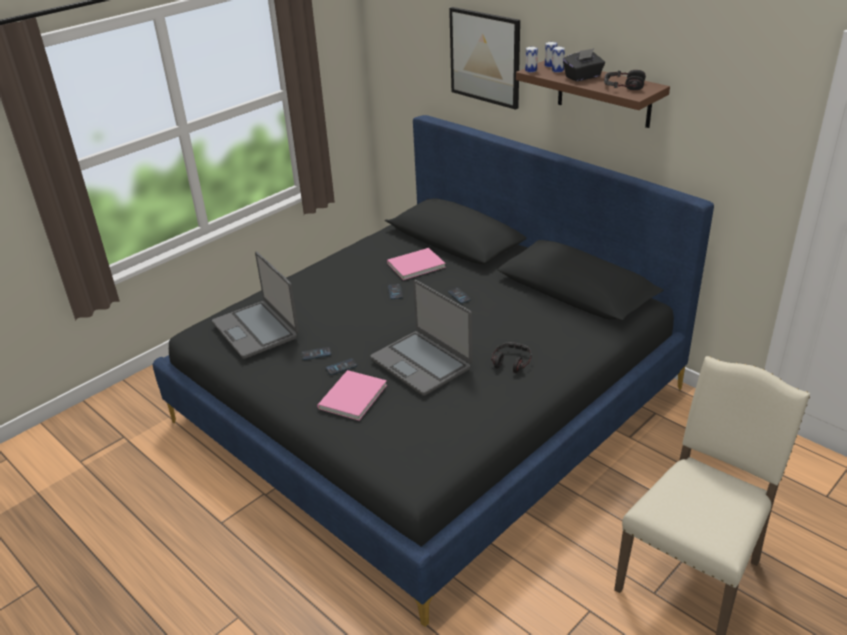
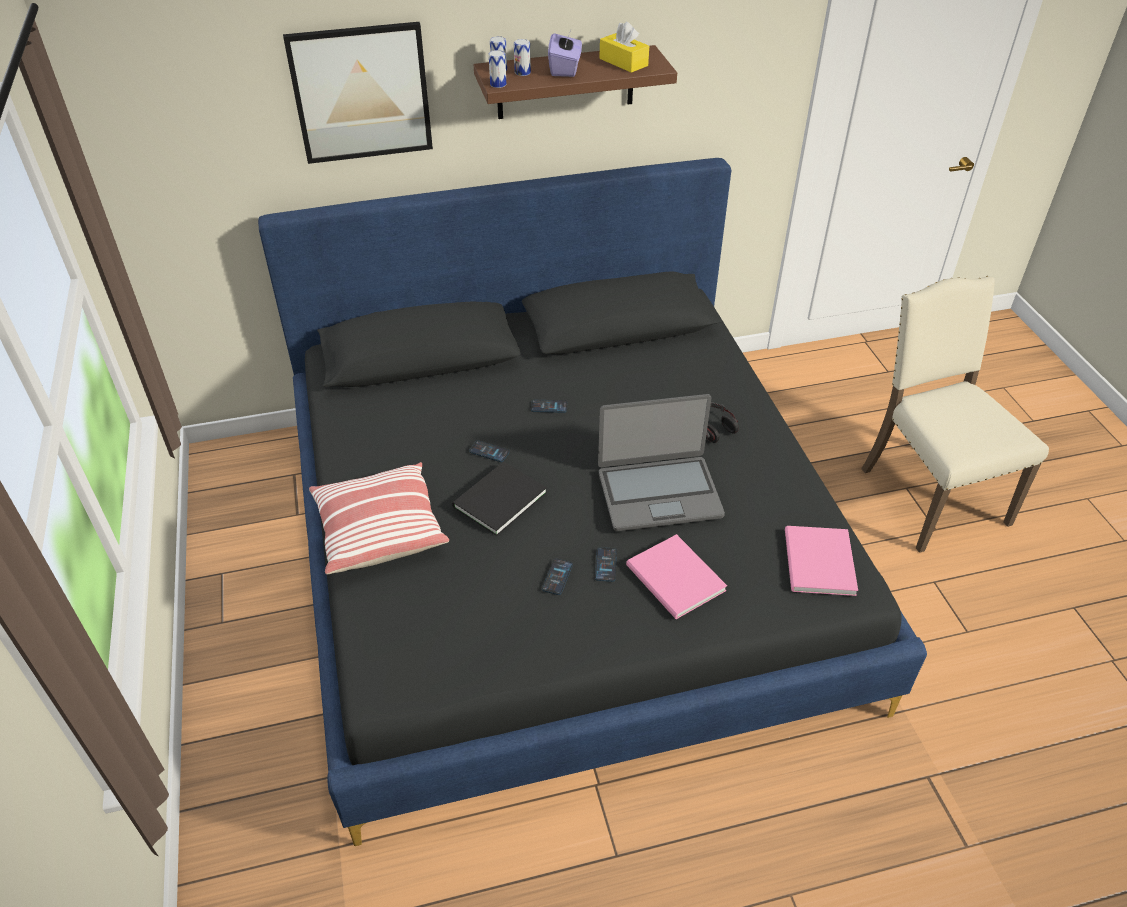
camera: 60 degrees left, 10 degrees up
laptop [212,252,299,359] -> none
pink book [387,248,446,280] -> pink book moved to [785,526,858,596]
black tissue box [563,48,605,81] -> purple tissue box [548,28,582,77]
headphones [604,70,646,90] -> yellow tissue box [599,22,649,73]
none -> pillow [309,462,449,574]
none -> black book [452,462,547,536]

